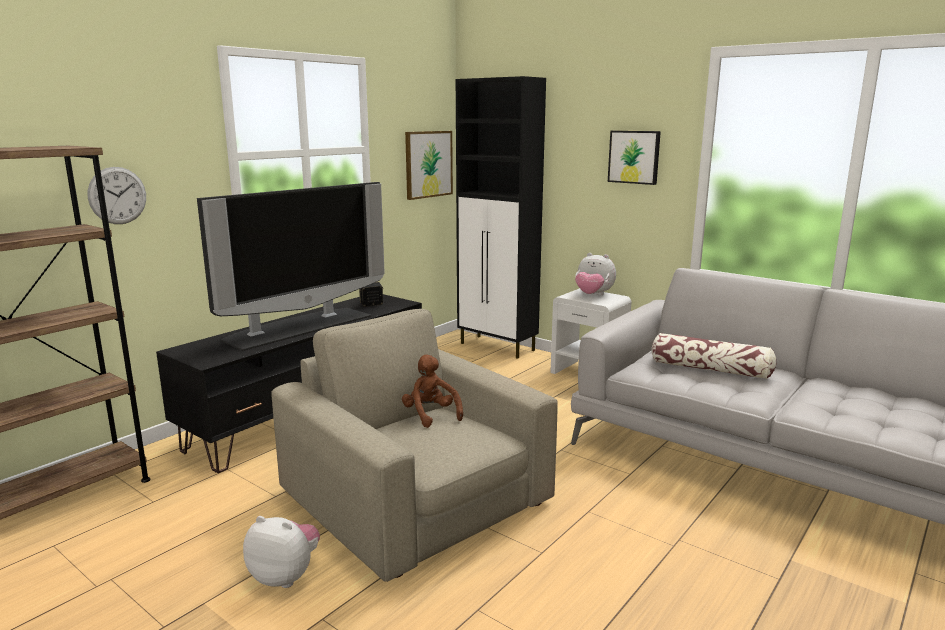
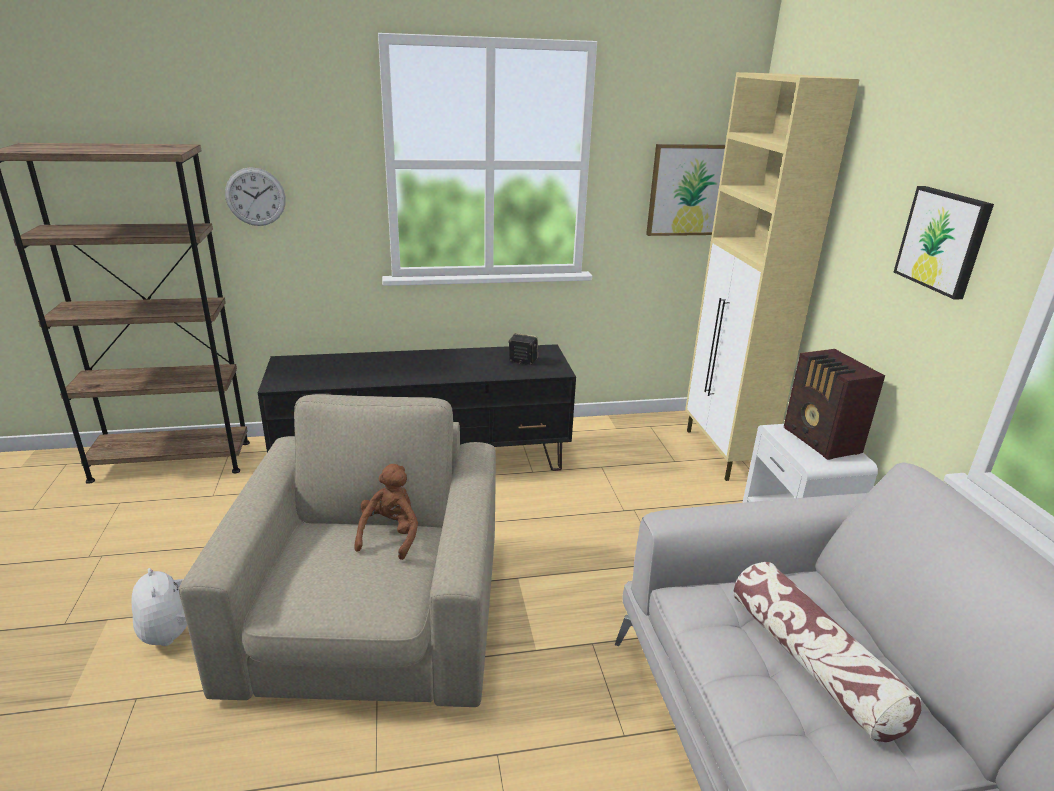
camera: 40 degrees right, 10 degrees up
television [197,182,385,351] -> none
black cabinet [456,76,546,359] -> beige cabinet [685,72,860,481]
plush toy [575,253,616,295] -> radio [784,349,885,460]

